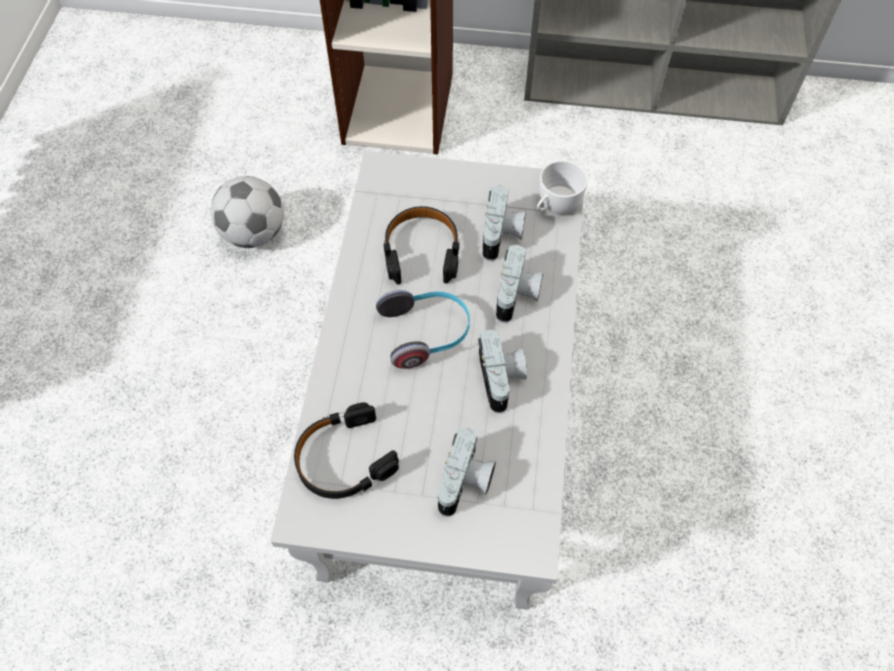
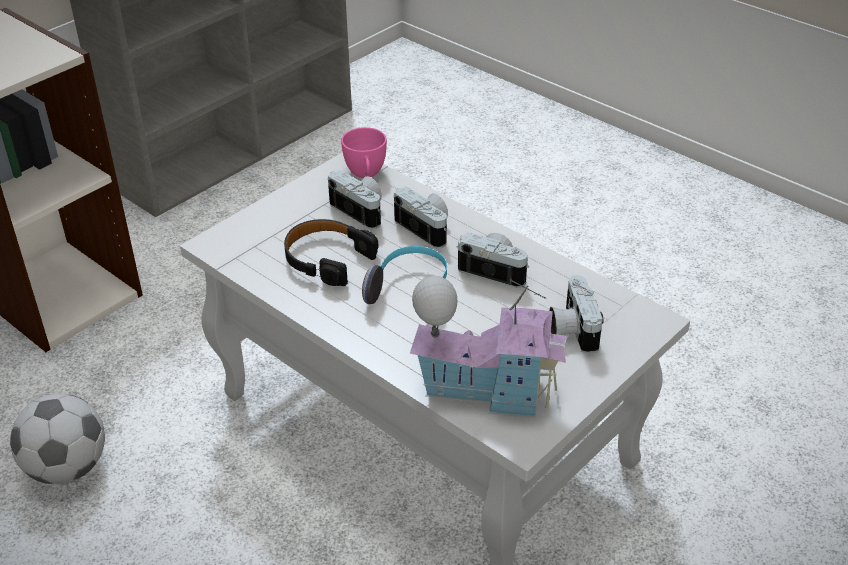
camera: 55 degrees left, 20 degrees down
black headphones [294,402,399,499] -> toy house [410,276,567,418]
camera [438,429,496,517] -> camera turned 150 degrees counterclockwise [549,275,603,354]
white cup [537,160,588,214] -> pink cup [341,127,387,178]

